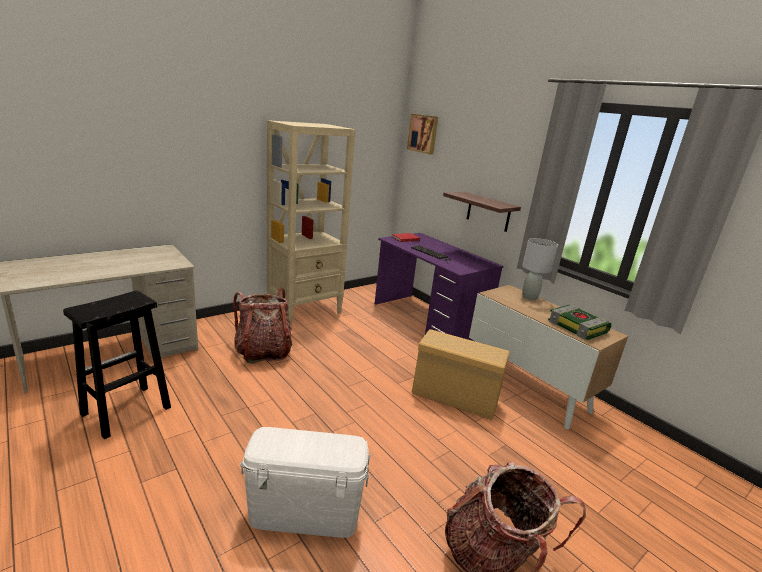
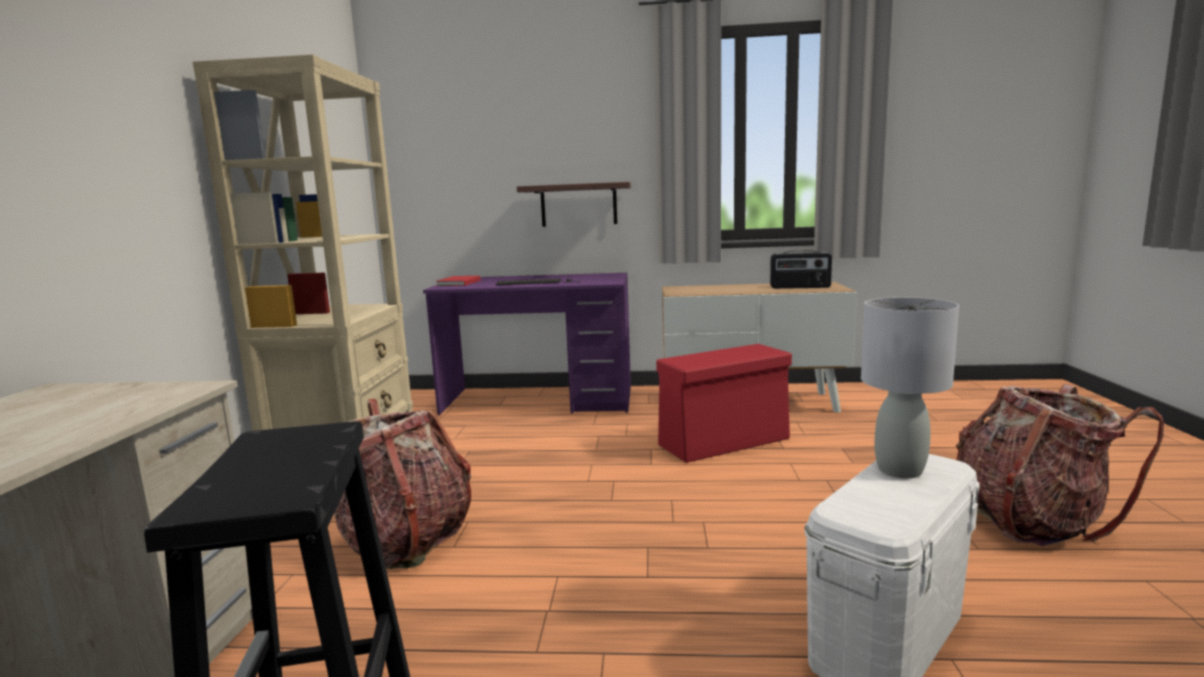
camera: 45 degrees left, 10 degrees down
picture [407,114,438,154] -> none
beige storage box [412,329,510,420] -> red storage box [656,344,792,463]
grey table lamp [522,238,558,301] -> grey table lamp moved to [861,297,959,479]
book [548,305,611,340] -> radio [770,250,832,289]

